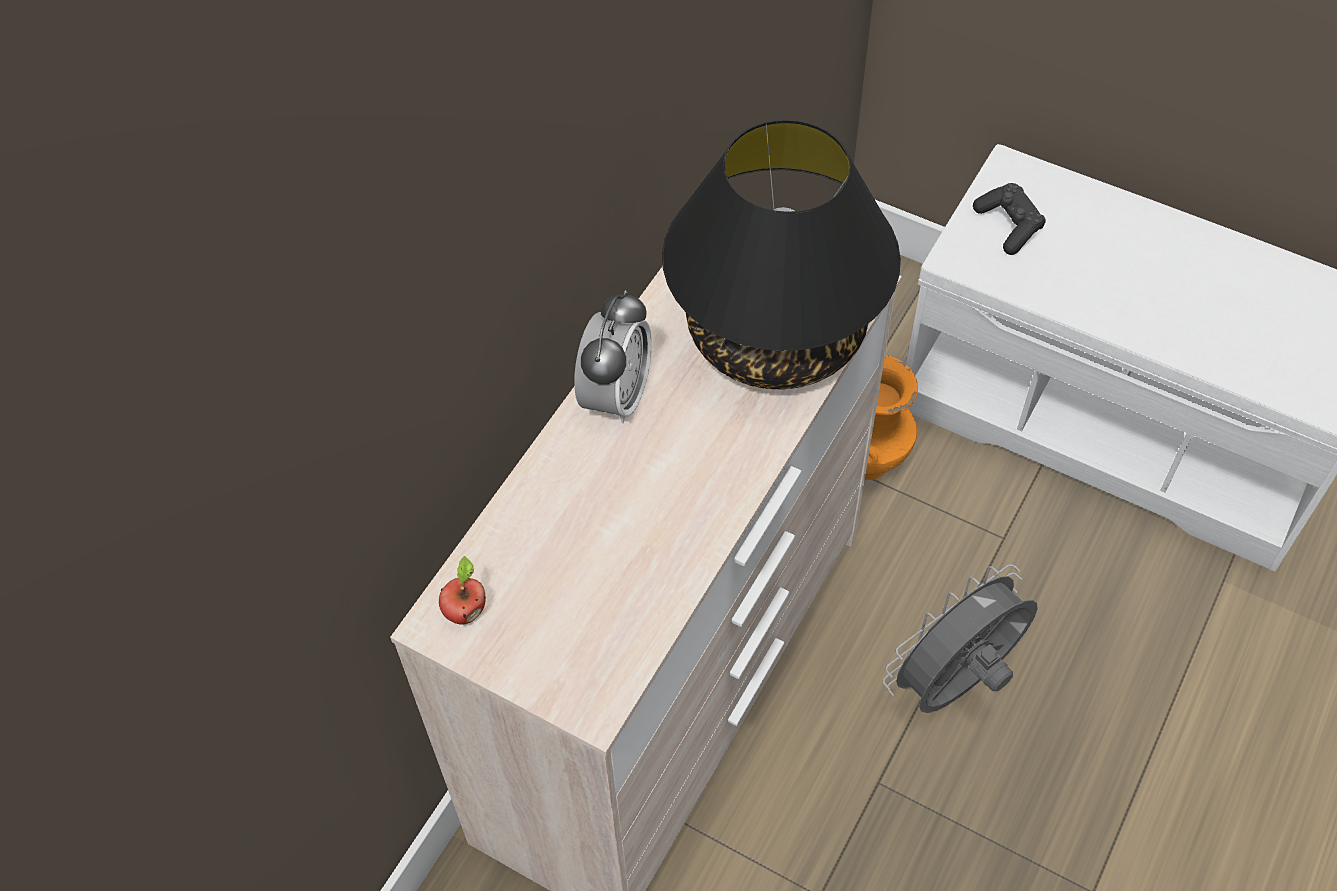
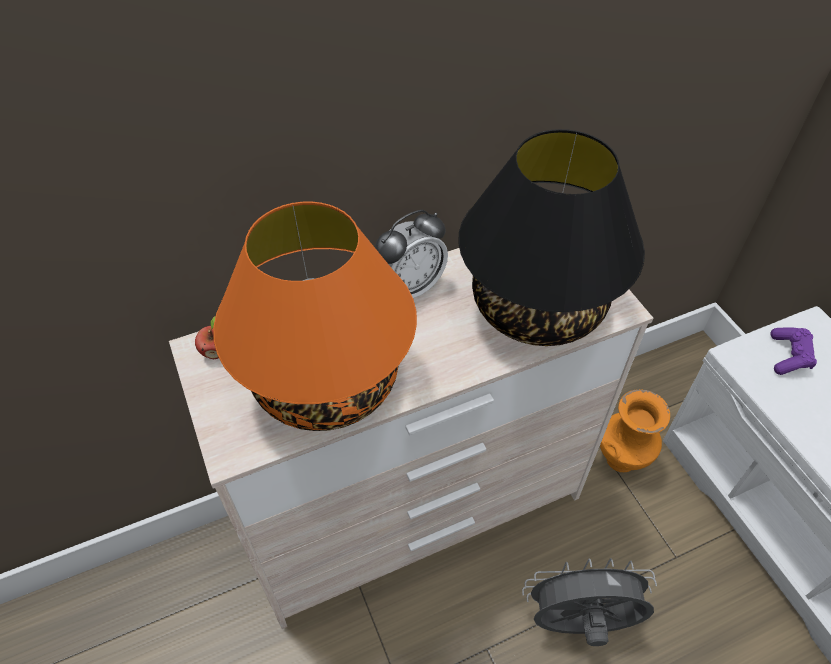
camera: 35 degrees right, 5 degrees down
black game controller [973,183,1046,255] -> purple game controller [770,327,817,375]
none -> orange table lamp [213,202,417,431]

